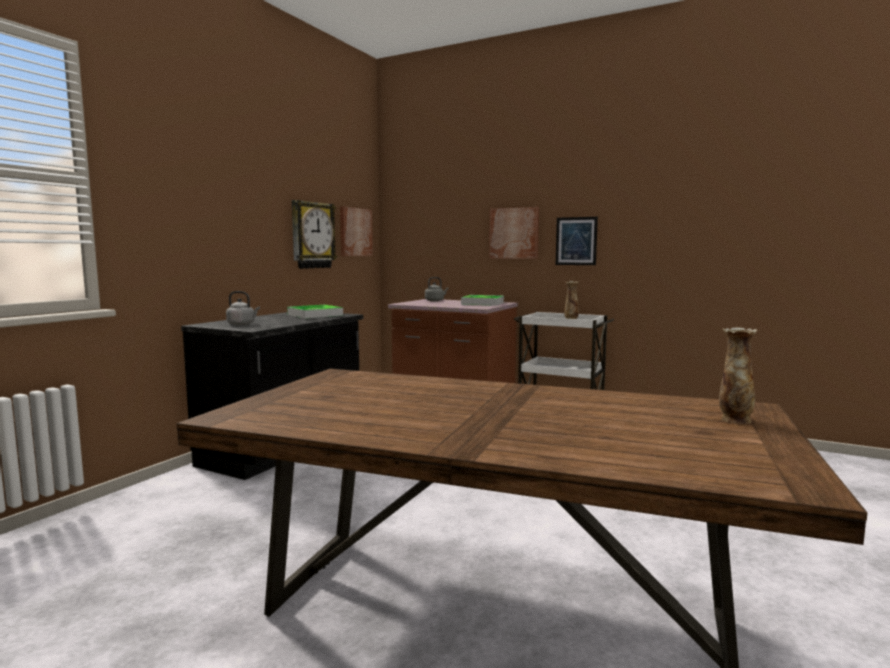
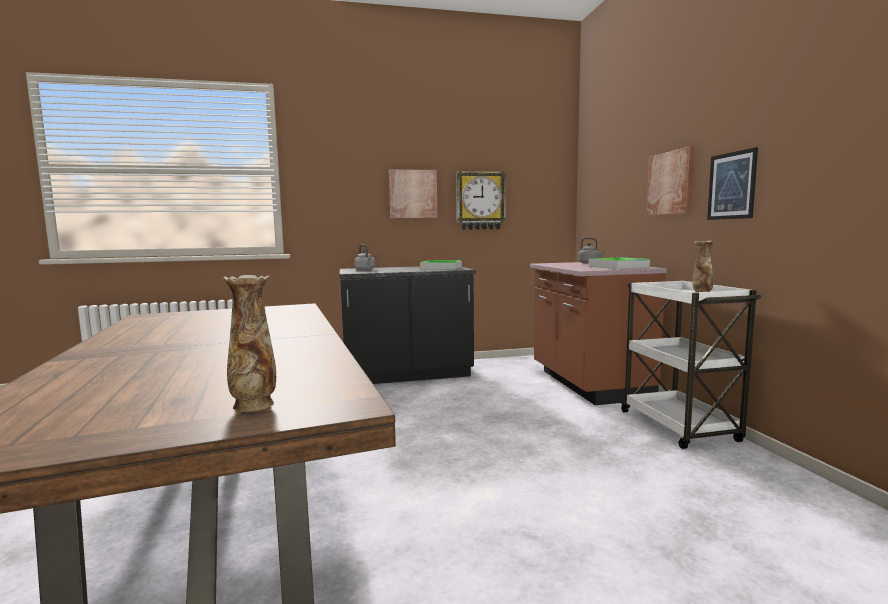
camera: 50 degrees right, 0 degrees up
picture [340,206,373,256] -> picture moved to [389,169,437,218]

